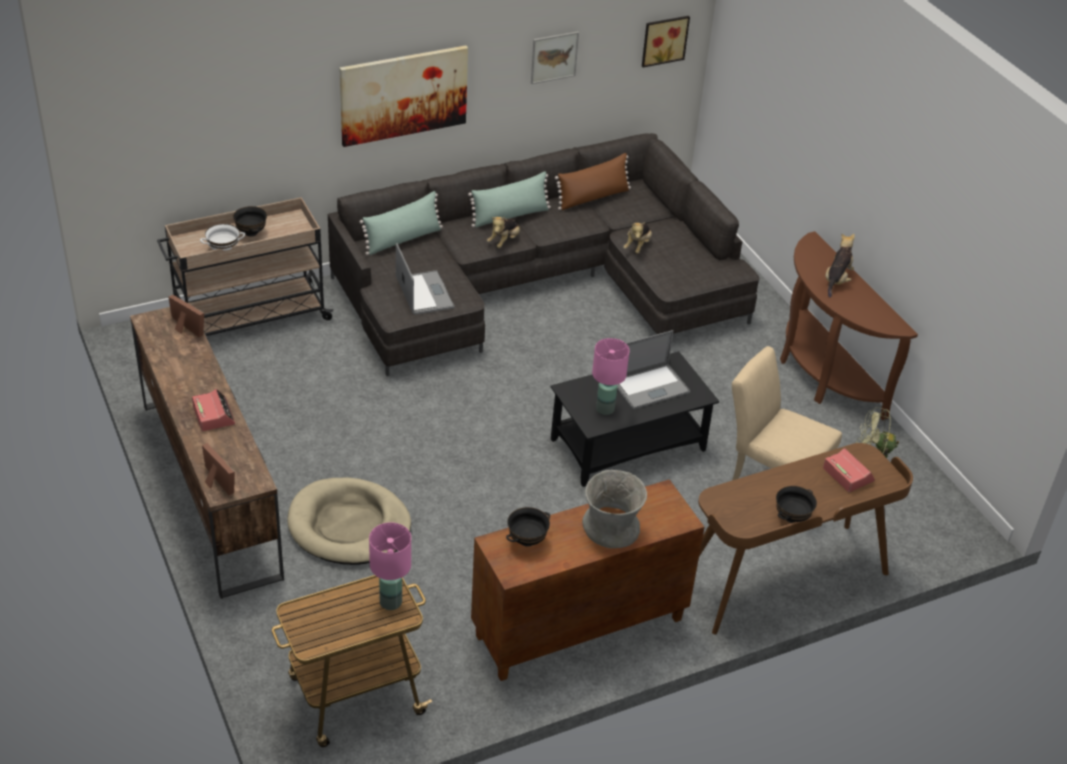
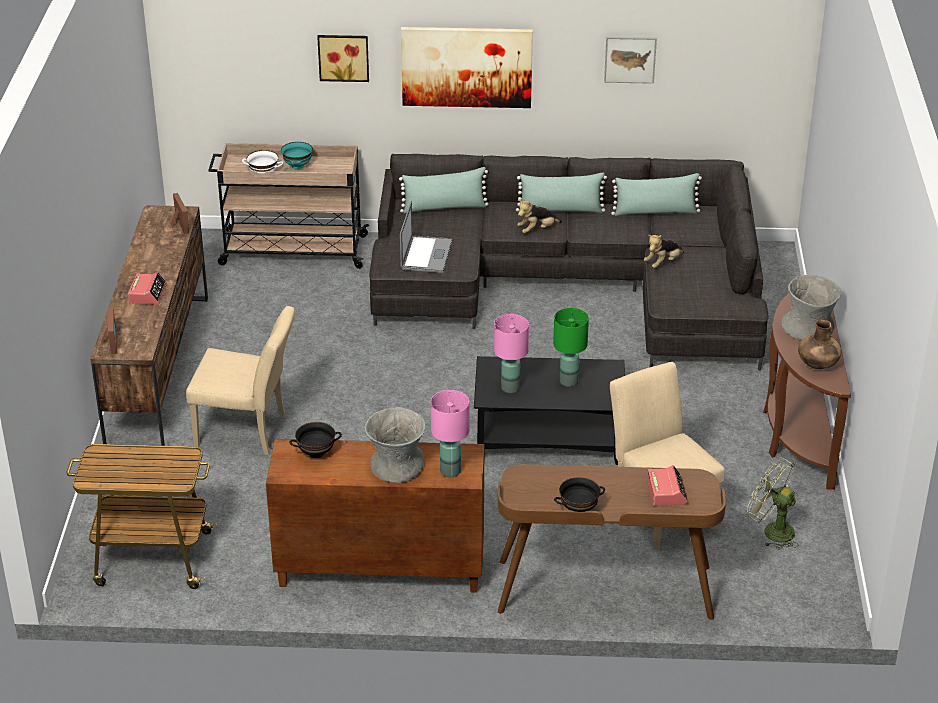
camera: 30 degrees right, 5 degrees down
black bowl [233,206,267,237] -> turquoise bowl [281,142,313,170]
beige dog bed [287,478,411,565] -> beige chair [186,306,295,455]
pink table lamp [369,523,411,610] -> pink table lamp moved to [431,390,469,477]
brown pillow [555,153,631,210] -> green pillow [611,173,702,216]
laptop [617,330,690,409] -> green table lamp [553,308,589,387]
picture [642,16,690,67] -> picture moved to [317,35,369,82]
plush toy [825,234,855,298] -> grey vase [781,275,841,340]
none -> brown vase [798,320,842,369]

